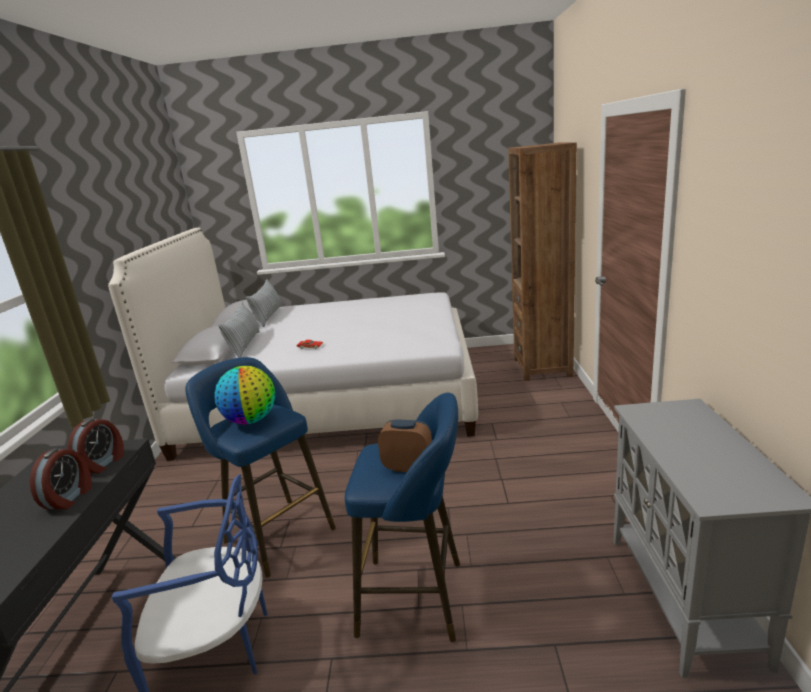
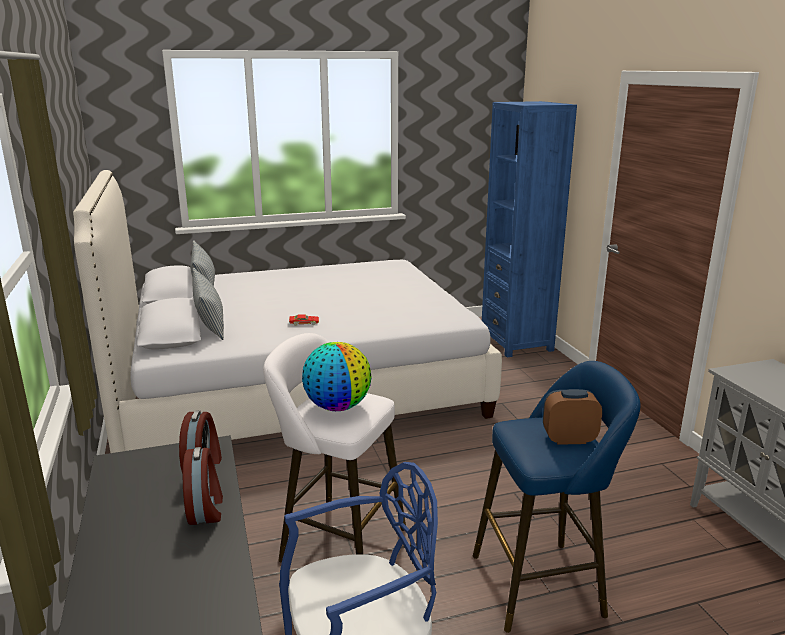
camera: 20 degrees left, 0 degrees up
blue stool [185,357,336,578] -> white stool [263,333,406,563]
brown bookcase [508,143,577,381] -> blue bookcase [482,101,577,357]

